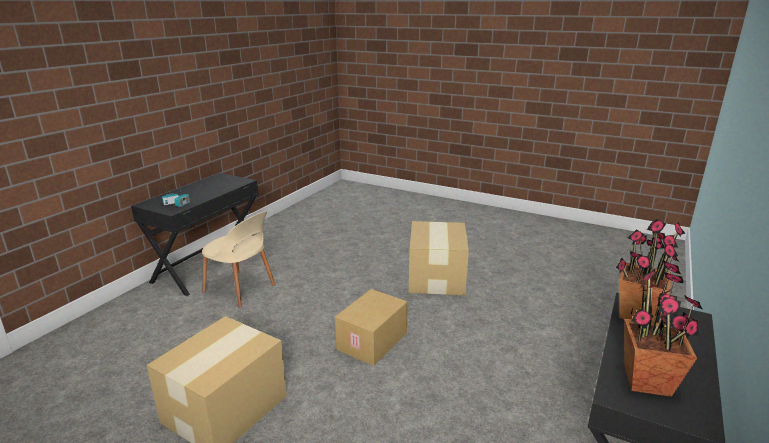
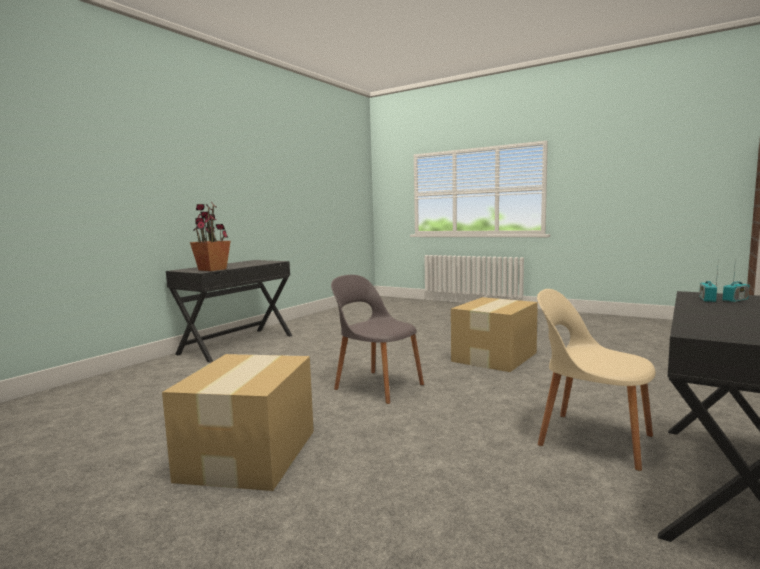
camera: 175 degrees left, 15 degrees down
cardboard box [335,289,408,366] -> grey chair [331,275,424,404]
potted plant [624,261,703,397] -> none

